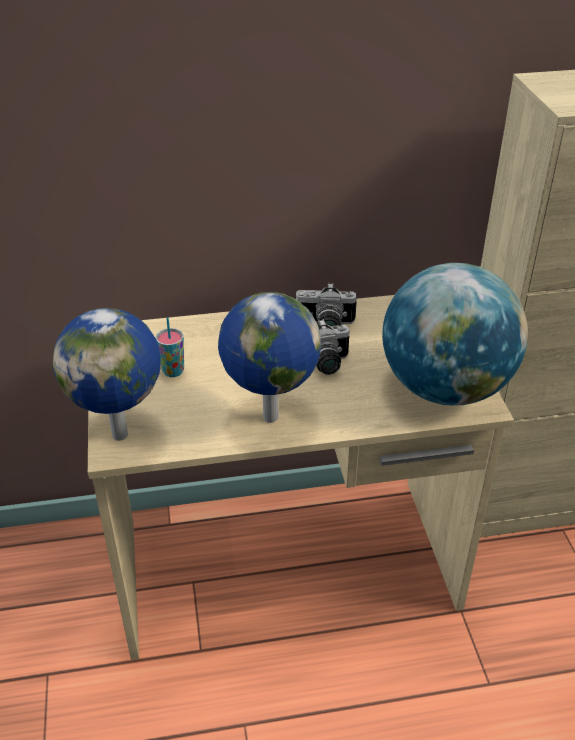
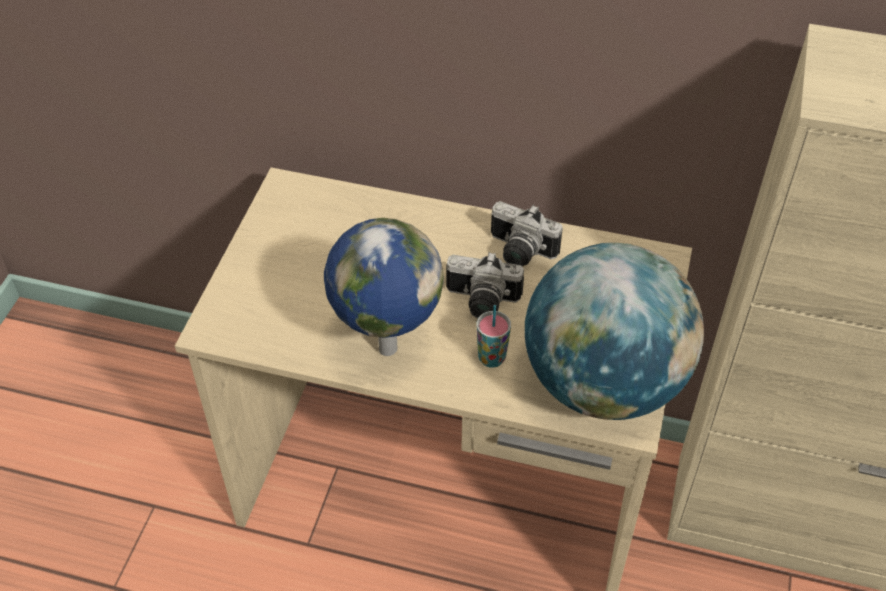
camera: 25 degrees right, 10 degrees up
globe [53,308,161,441] -> none
cup [156,317,184,377] -> cup moved to [477,305,511,368]

